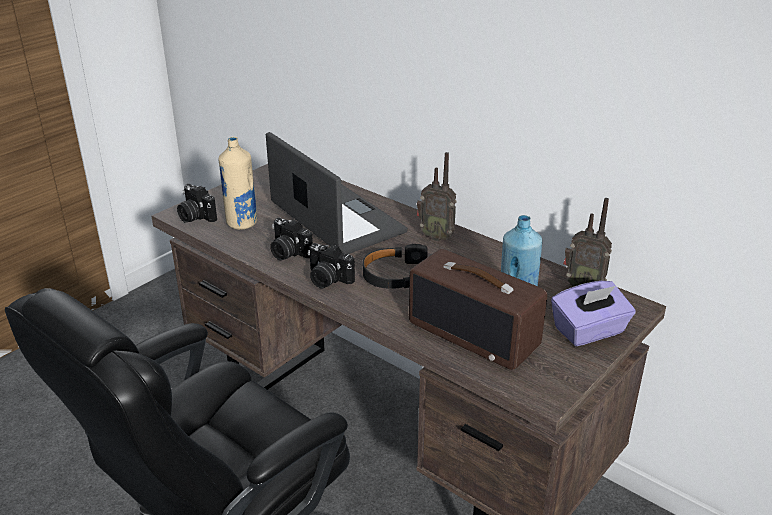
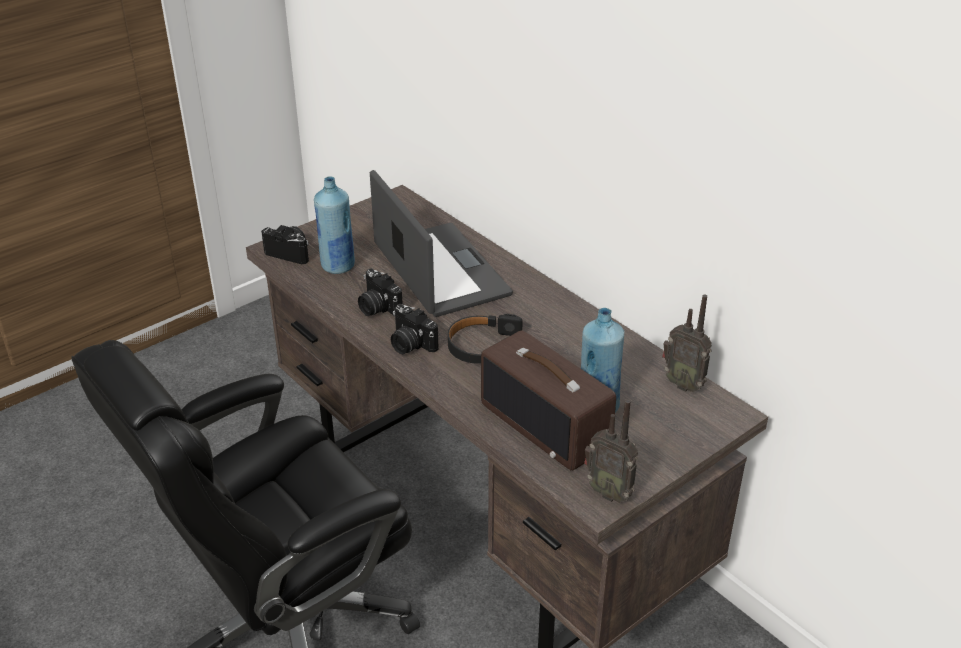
camera: 10 degrees right, 5 degrees up
camera [177,184,217,223] -> camera turned 150 degrees clockwise [261,225,309,264]
beige bottle [219,137,257,230] -> blue bottle [314,176,355,274]
radio [417,152,457,242] -> radio moved to [584,400,638,503]
purple tissue box [551,281,635,346] -> none

